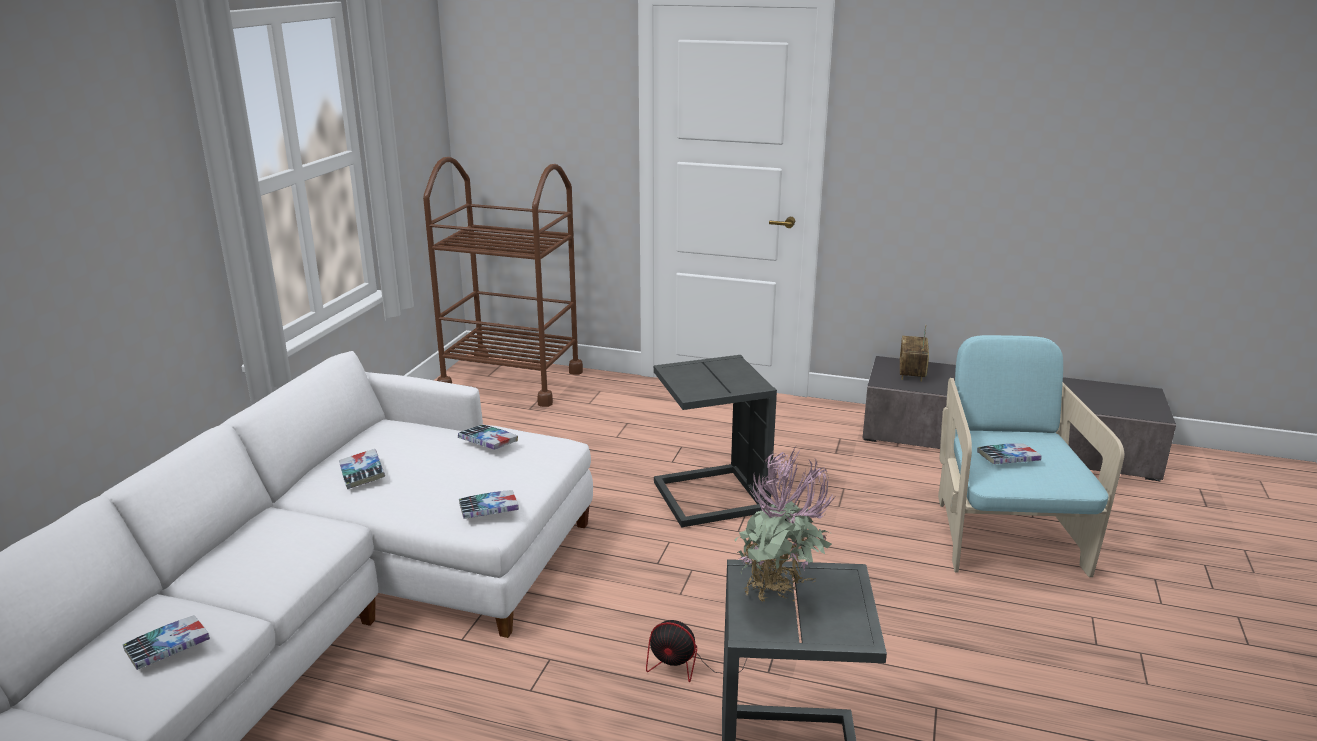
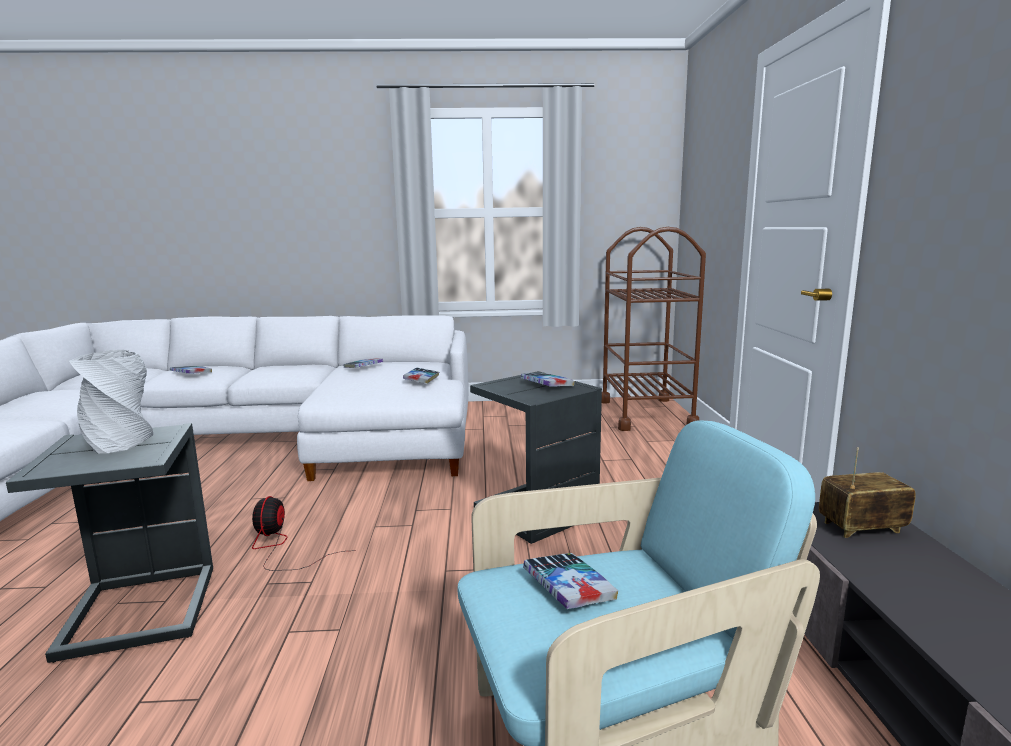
camera: 70 degrees right, 10 degrees down
book [459,490,519,519] -> book moved to [521,373,575,387]
potted plant [734,444,835,602] -> grey vase [69,349,153,454]

